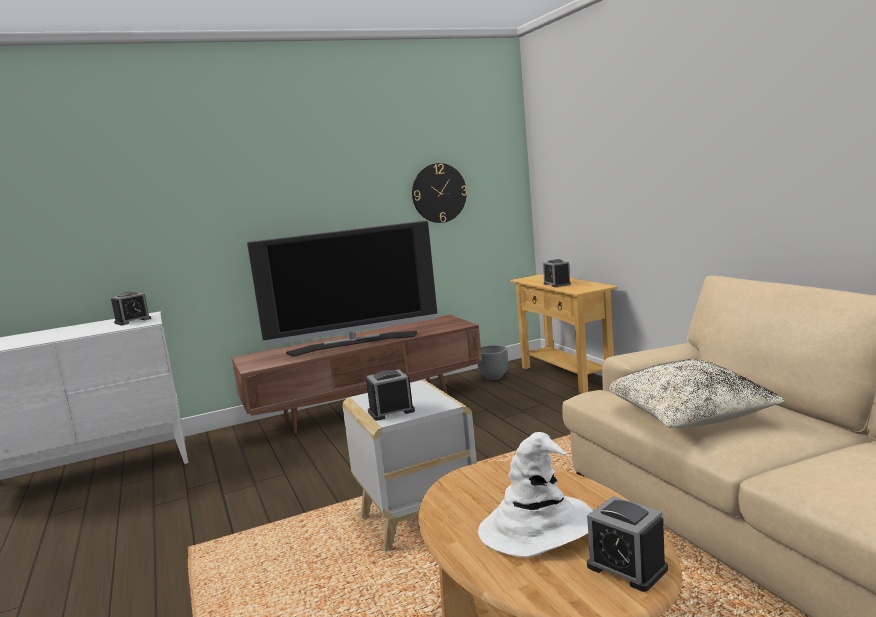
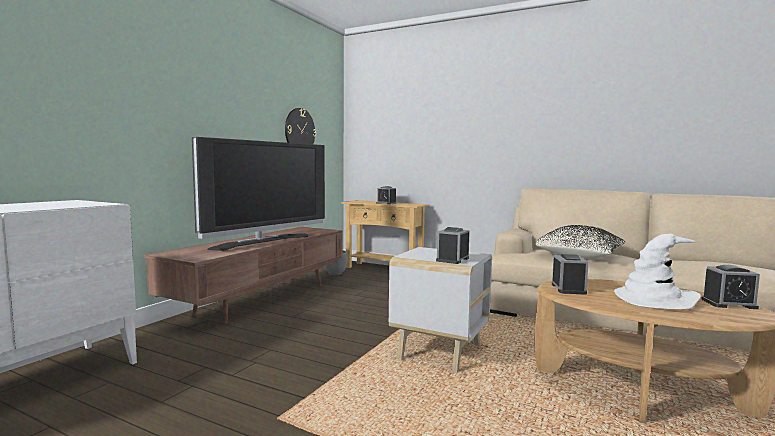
camera: 40 degrees left, 5 degrees down
alarm clock [111,292,151,325] -> alarm clock moved to [552,254,588,295]

